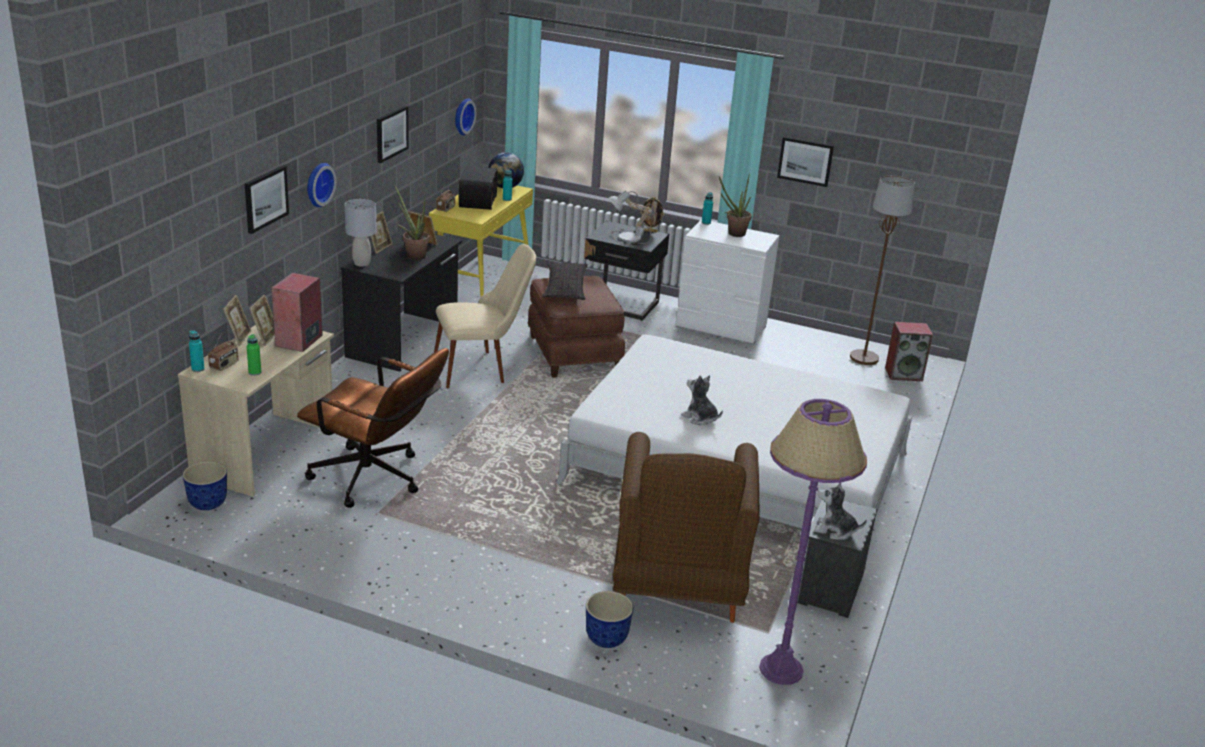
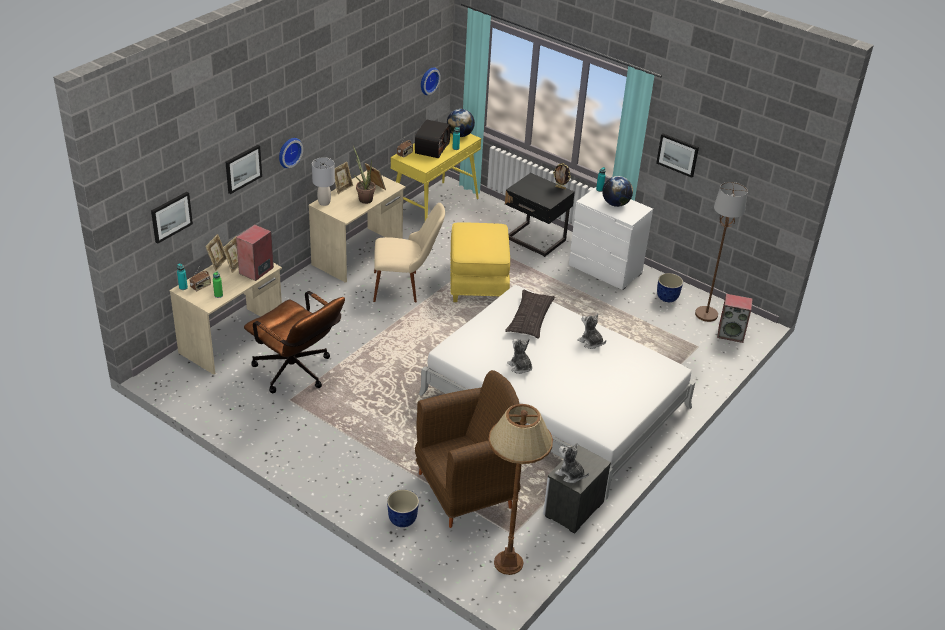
camera: 15 degrees right, 10 degrees up
planter [183,461,227,510] -> planter moved to [657,273,683,302]
black desk [341,227,462,372] -> beige desk [308,170,406,283]
picture [377,106,409,163] -> picture moved to [151,192,193,244]
brown ottoman [528,276,625,378] -> yellow ottoman [450,222,510,302]
pillow [543,261,588,300] -> pillow moved to [505,290,555,338]
table lamp [608,190,654,245] -> none
brown armchair [613,432,759,623] -> brown armchair turned 135 degrees counterclockwise [415,370,522,528]
potted plant [719,172,752,237] -> globe [602,176,633,207]
purple floor lamp [759,399,867,685] -> brown floor lamp [488,404,553,575]
none -> plush toy [577,314,606,349]

